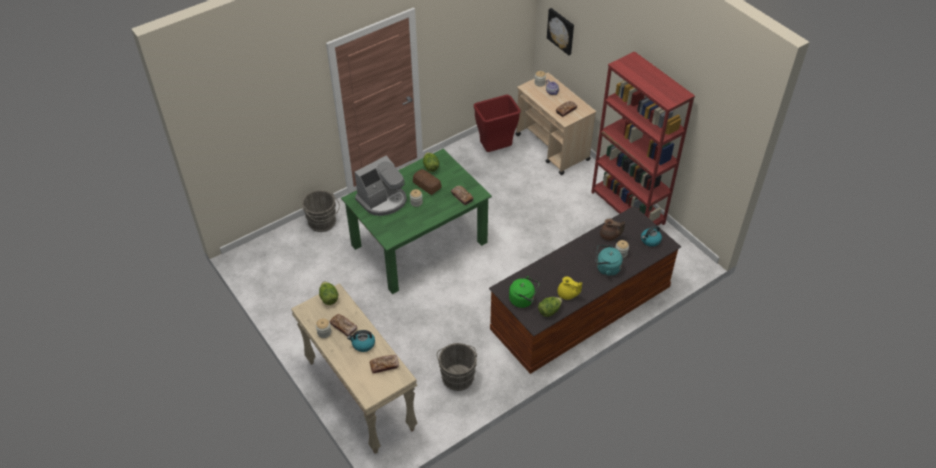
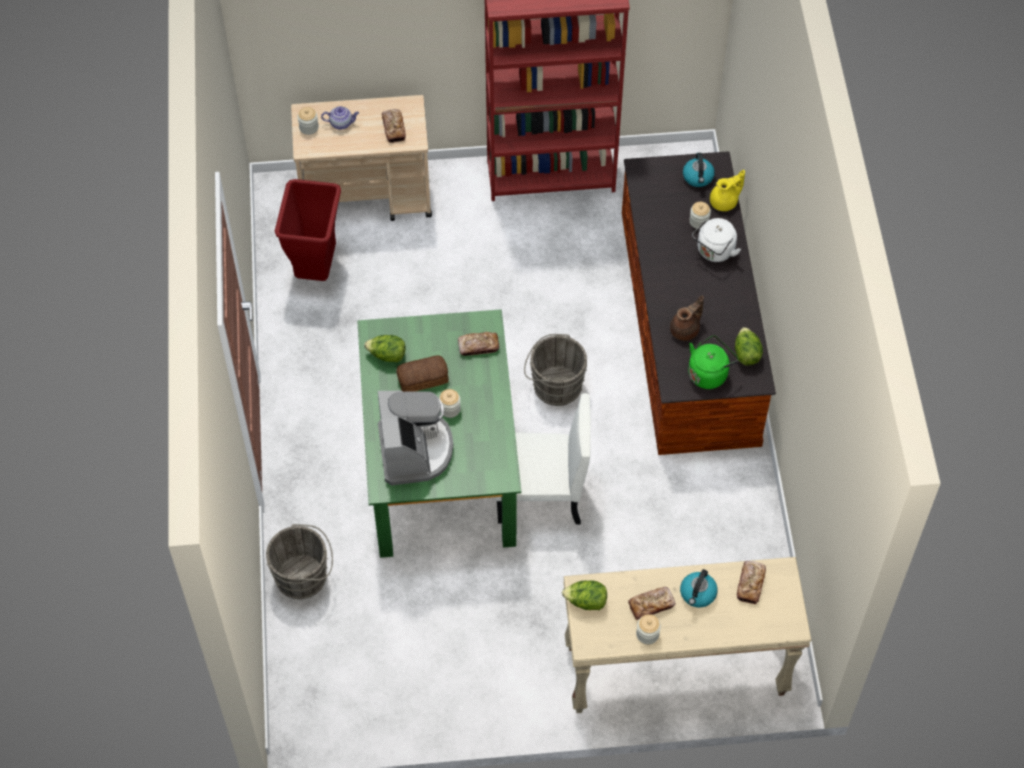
camera: 60 degrees left, 10 degrees up
grey bucket [437,343,477,391] -> grey bucket moved to [524,334,587,406]
picture [547,8,574,55] -> none
yellow teapot [557,276,582,300] -> yellow teapot moved to [710,170,745,211]
turquoise kettle [596,245,623,276] -> white kettle [692,218,741,262]
brown teapot [600,219,625,241] -> brown teapot moved to [670,295,704,341]
none -> white chair [495,393,591,524]

